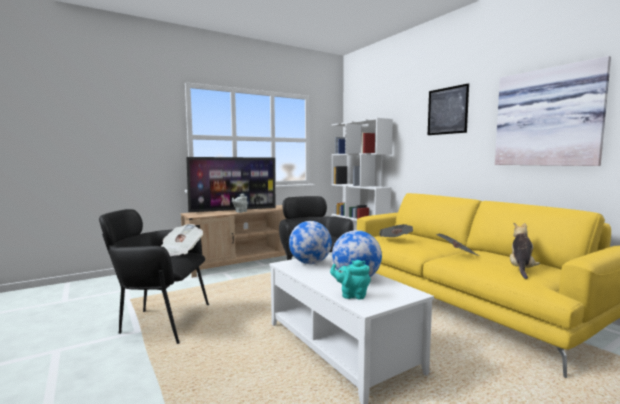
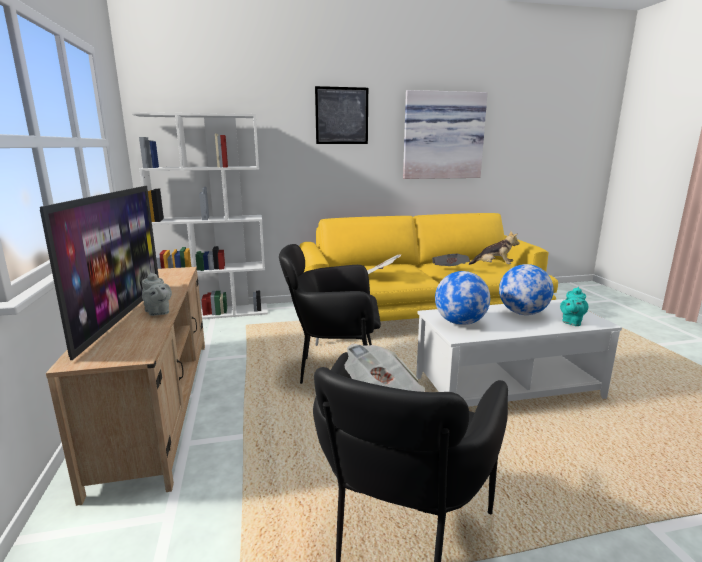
camera: 70 degrees left, 10 degrees up
plush toy [510,222,540,279] -> plush toy turned 150 degrees clockwise [469,231,520,265]

